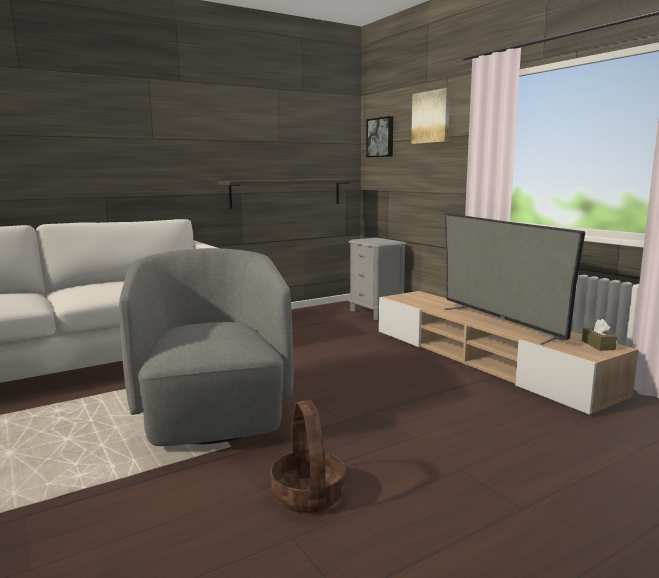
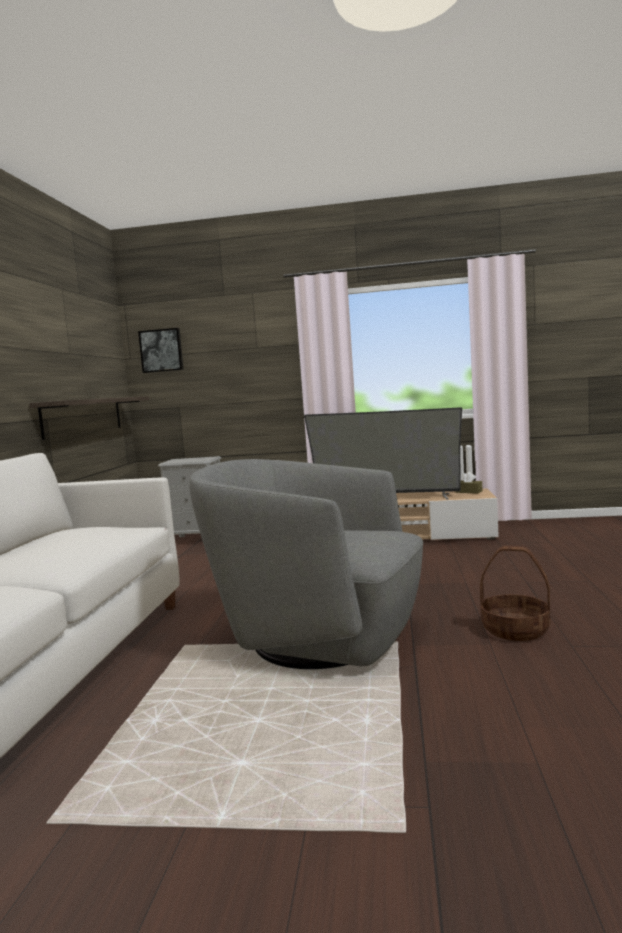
camera: 50 degrees left, 5 degrees down
picture [411,88,450,144] -> none

